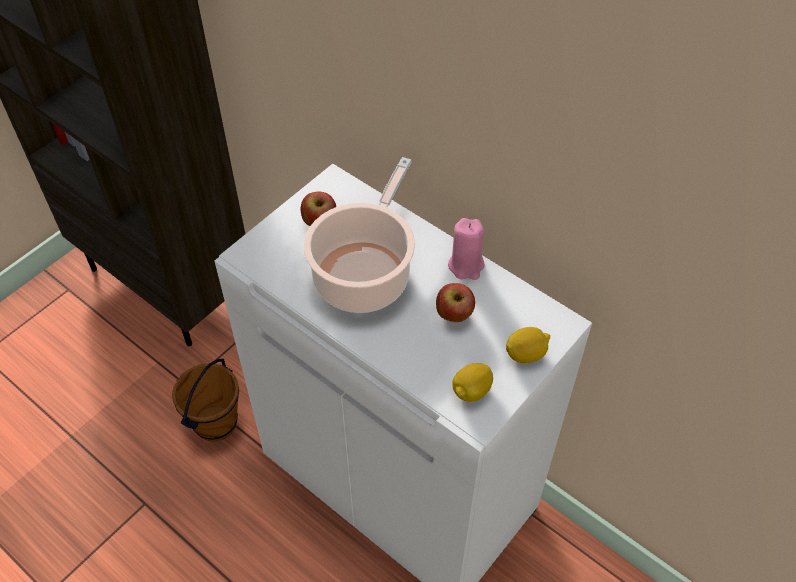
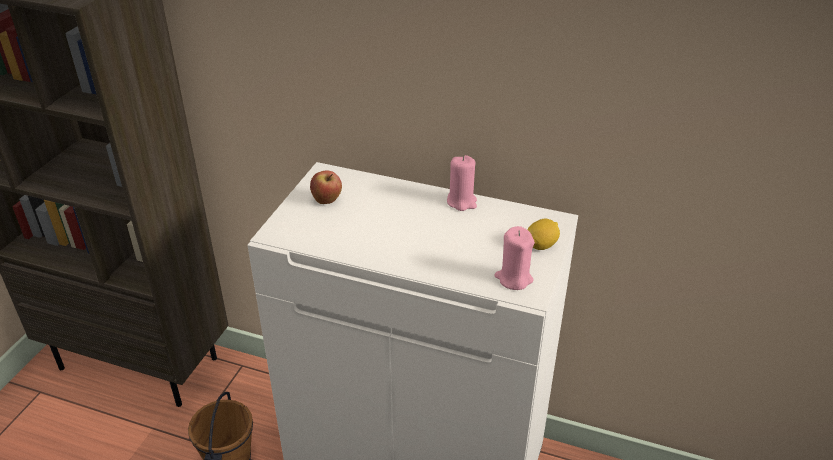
camera: 20 degrees left, 15 degrees down
cooking pot [304,157,415,313] -> none
apple [436,283,475,322] -> none
lemon [452,363,493,402] -> pink candle [495,226,535,290]

